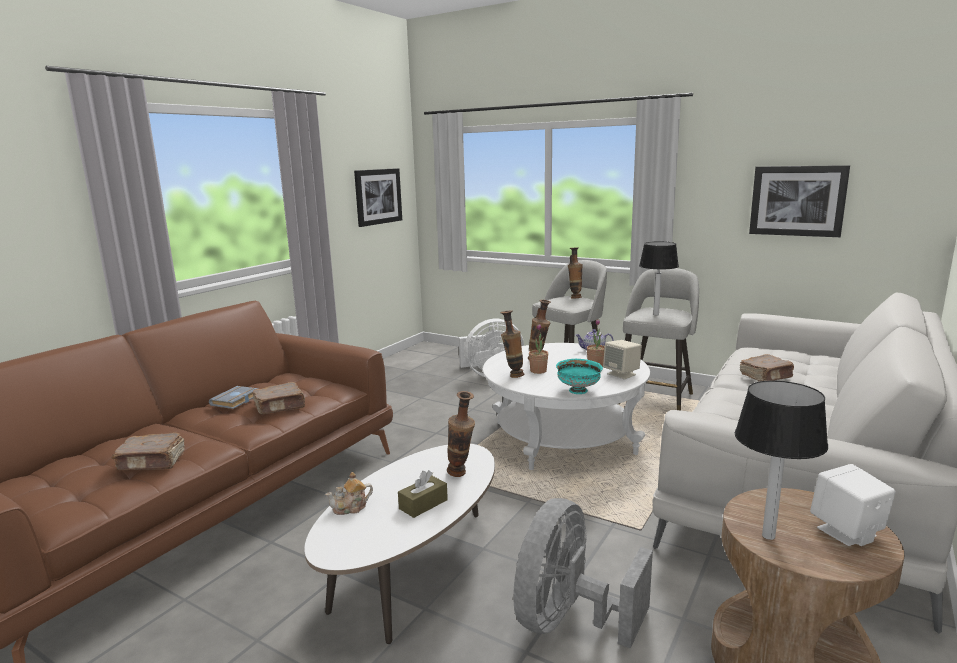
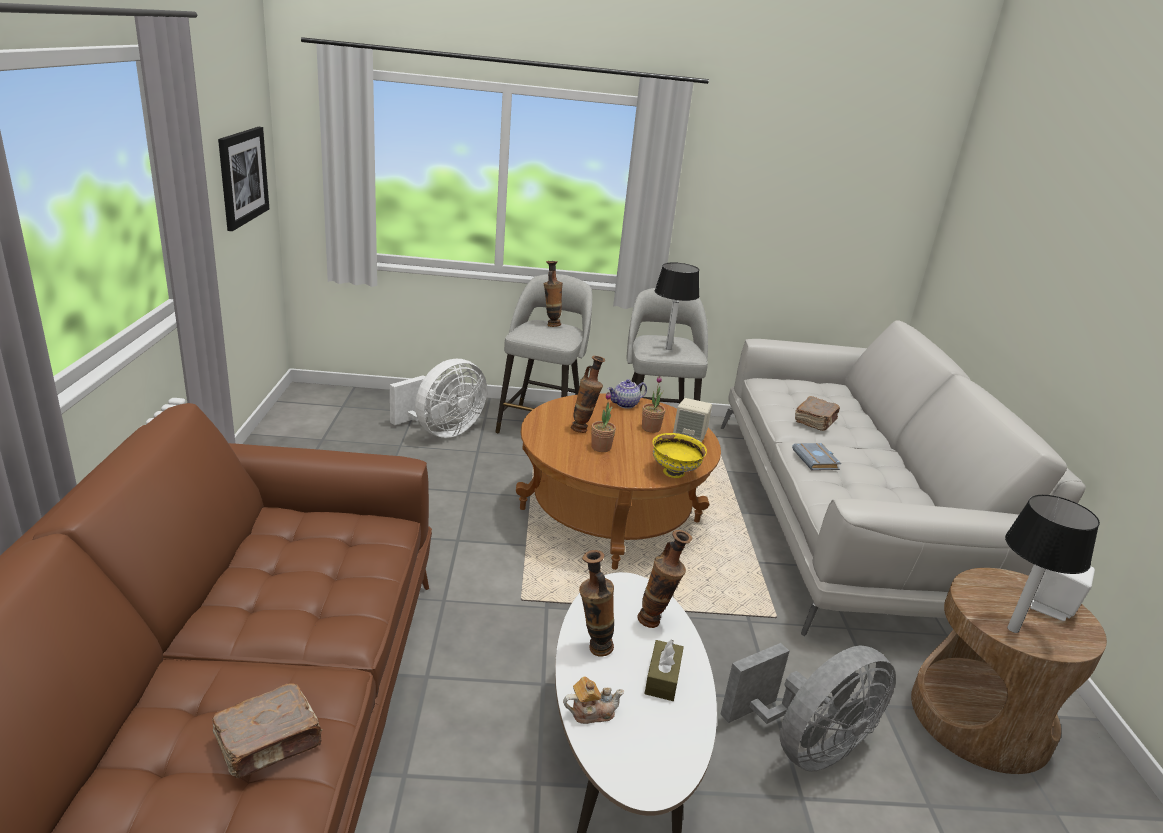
camera: 35 degrees left, 10 degrees up
grey book [209,386,258,409] -> grey book moved to [792,443,841,471]
brown book [253,382,305,414] -> none
teapot [325,472,373,515] -> teapot turned 135 degrees counterclockwise [563,676,624,724]
white coffee table [483,343,650,470] -> brown coffee table [516,393,721,570]
vase [500,310,524,378] -> vase moved to [579,550,614,656]
grey fan [513,498,653,649] -> grey fan turned 120 degrees counterclockwise [721,643,896,772]
turquoise bowl [556,359,603,394] -> yellow bowl [652,433,707,478]
picture [749,165,850,237] -> none

